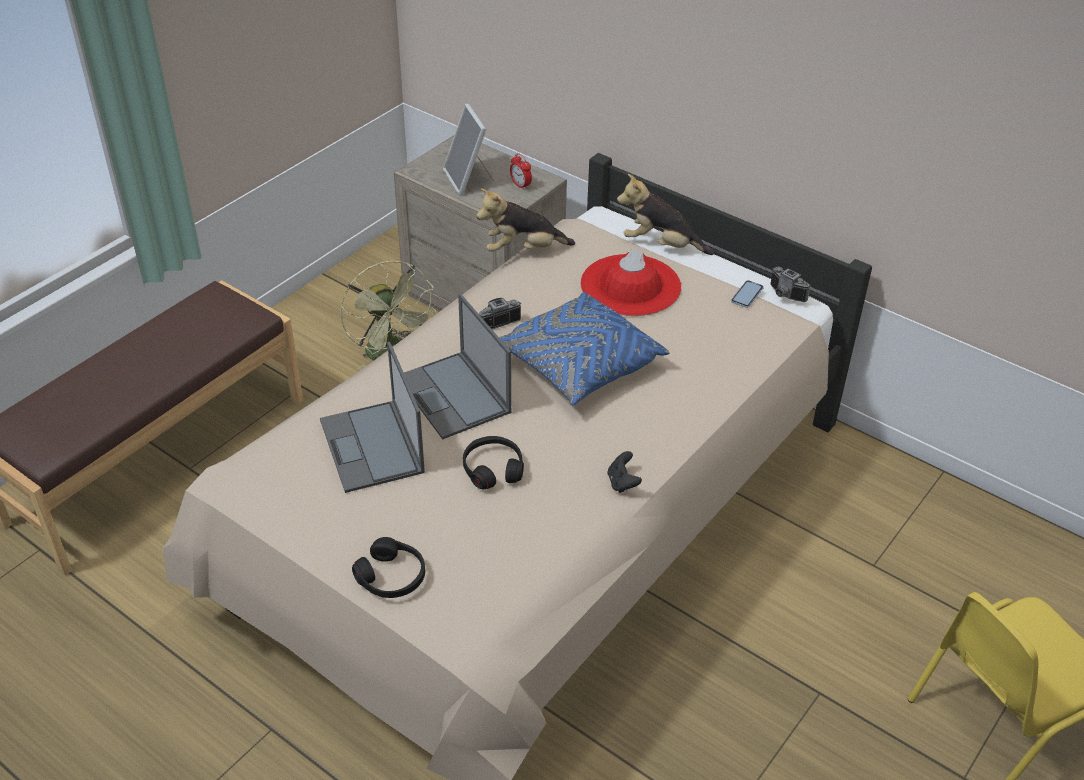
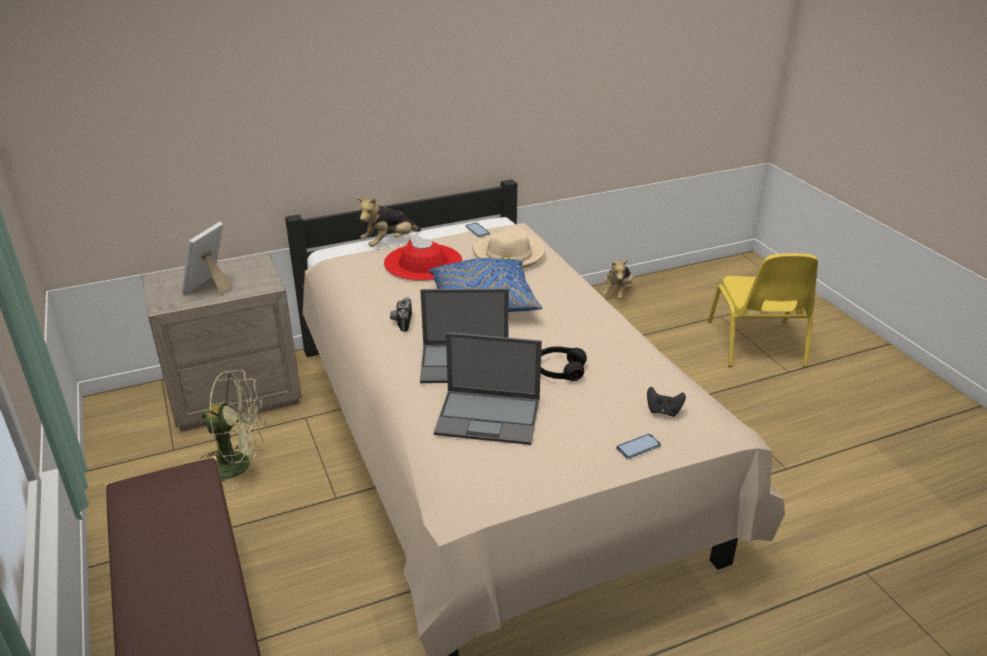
camera: 60 degrees left, 10 degrees down
black headphones [352,537,425,598] -> phone [616,434,661,459]
picture frame [443,104,494,196] -> picture frame turned 105 degrees clockwise [182,222,234,296]
plush toy [476,189,575,252] -> plush toy moved to [602,260,633,300]
alarm clock [510,153,532,190] -> none
black game controller [608,451,642,493] -> black game controller moved to [647,387,686,417]
camera [770,266,810,302] -> none
none -> beige hat [472,227,545,269]

